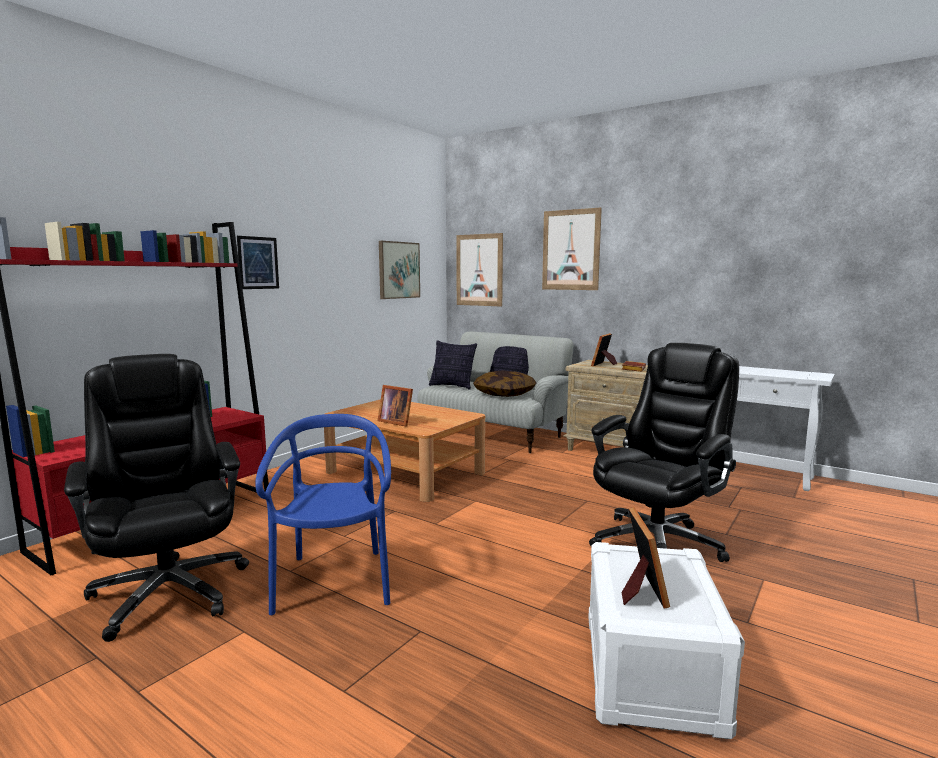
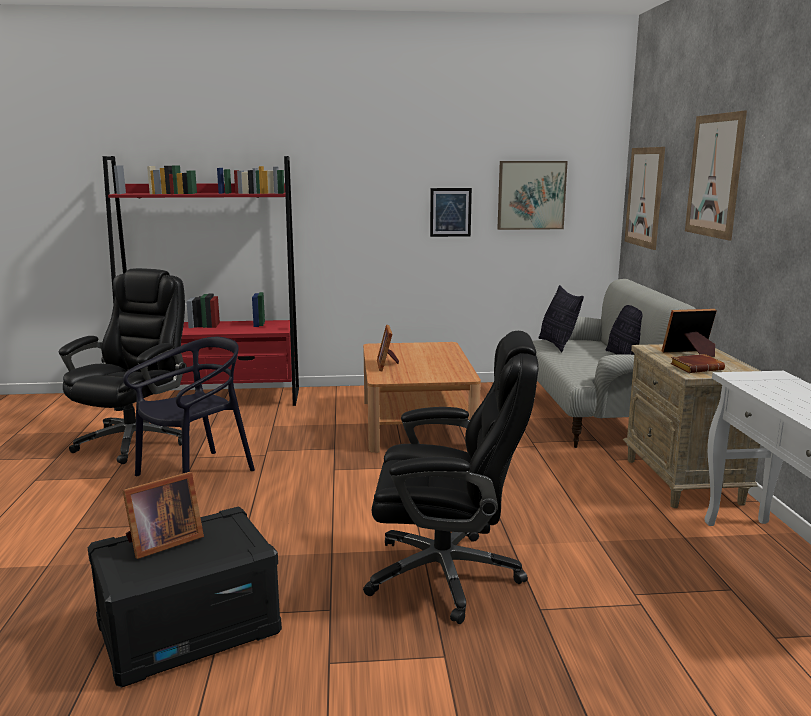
camera: 50 degrees right, 5 degrees up
picture [237,236,279,289] -> picture moved to [430,188,472,237]
blue chair [255,414,391,615] -> black chair [123,337,255,476]
pillow [473,370,536,397] -> none
white storage box [588,542,745,739] -> black storage box [88,506,282,688]

